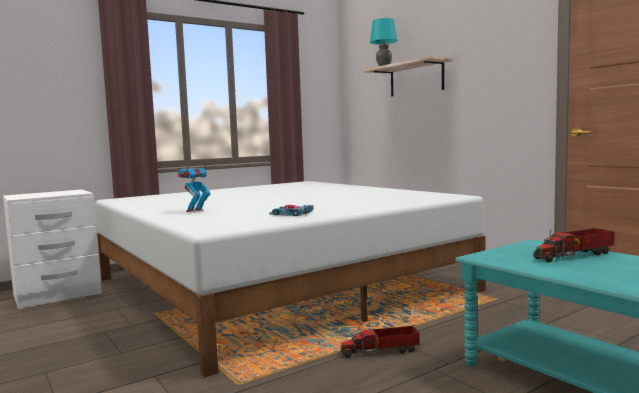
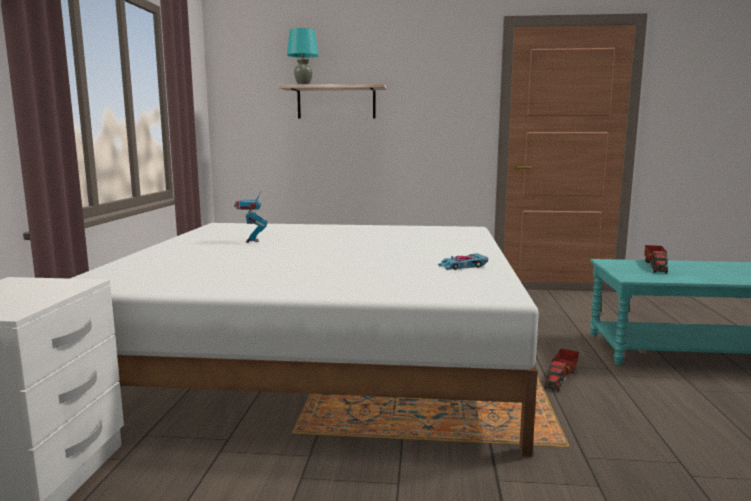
camera: 50 degrees left, 5 degrees up
toy robot [178,159,210,212] -> toy robot moved to [234,190,267,243]

